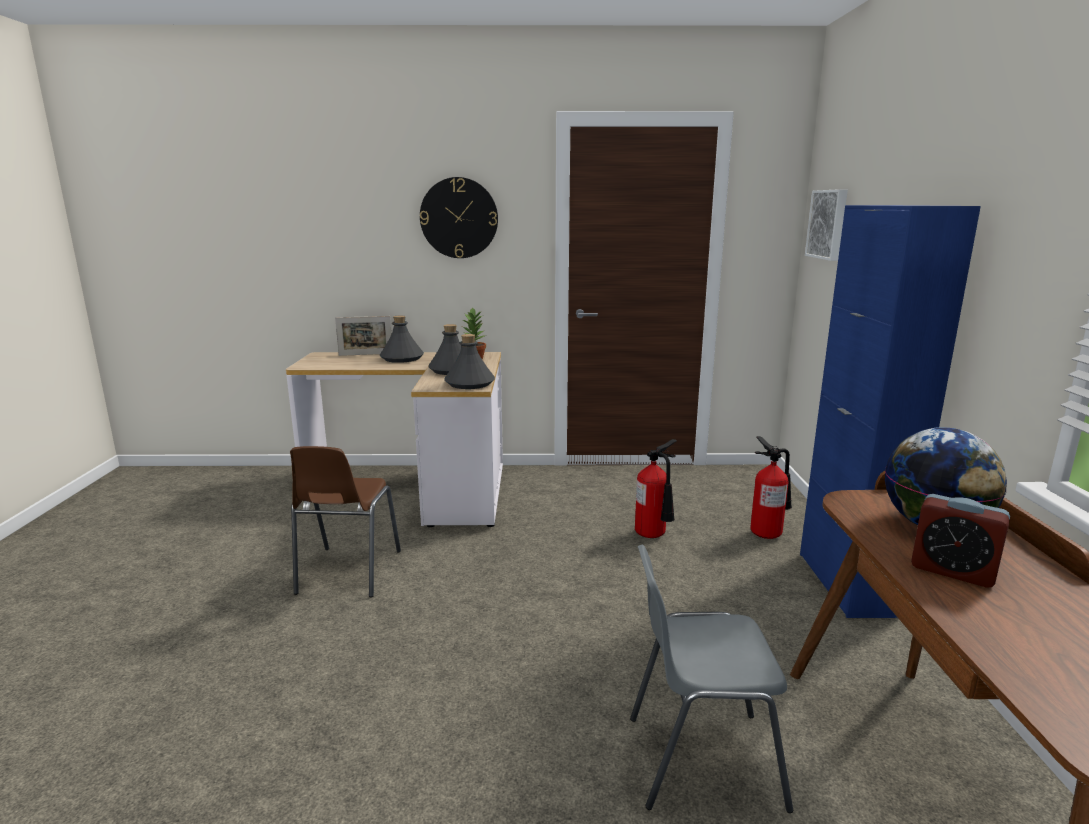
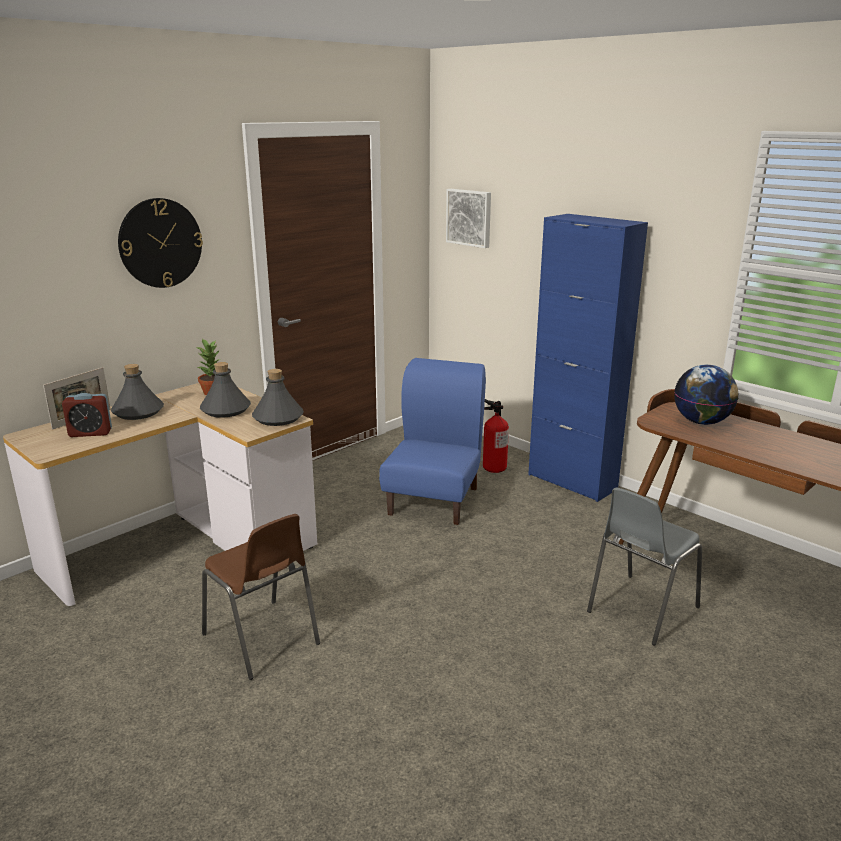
camera: 45 degrees left, 5 degrees up
fire extinguisher [635,439,677,538] -> blue chair [379,358,486,525]
alarm clock [911,494,1010,588] -> alarm clock moved to [62,393,112,437]

